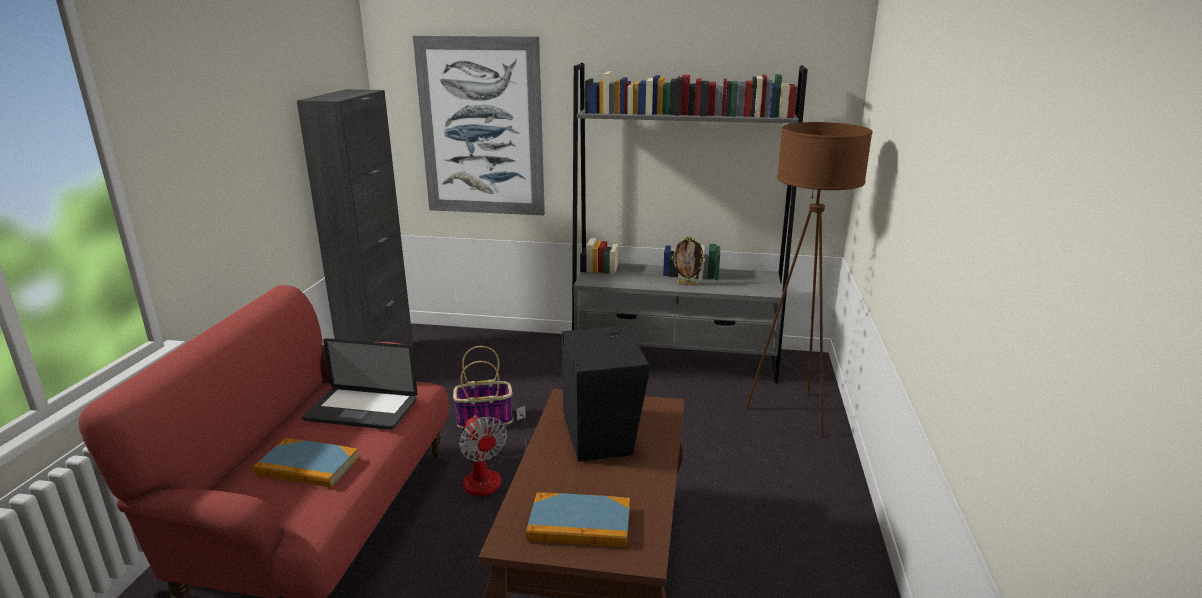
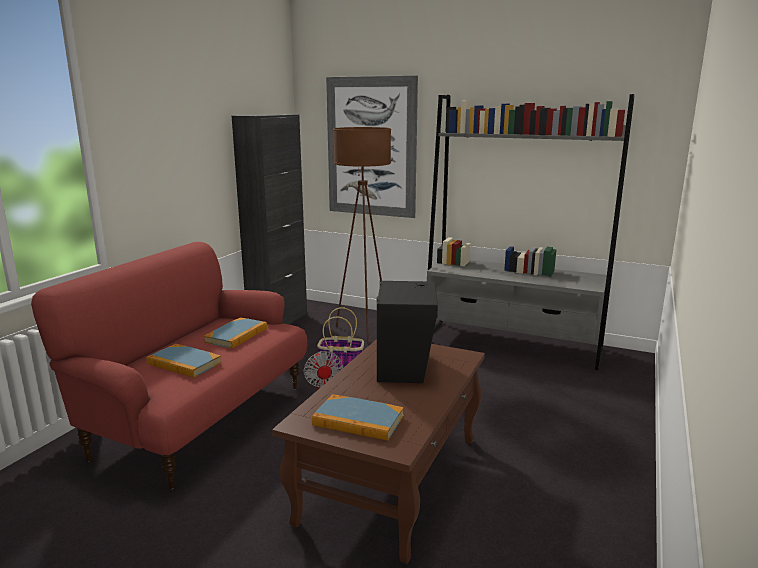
camera: 15 degrees right, 5 degrees down
laptop [302,338,418,430] -> book [204,318,267,349]
picture frame [672,236,706,286] -> none
brown floor lamp [745,122,873,437] -> brown floor lamp moved to [333,127,391,344]

